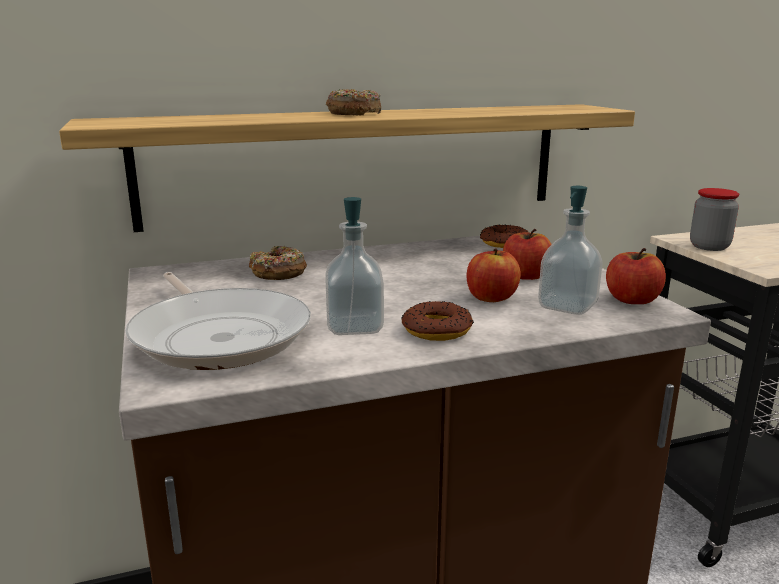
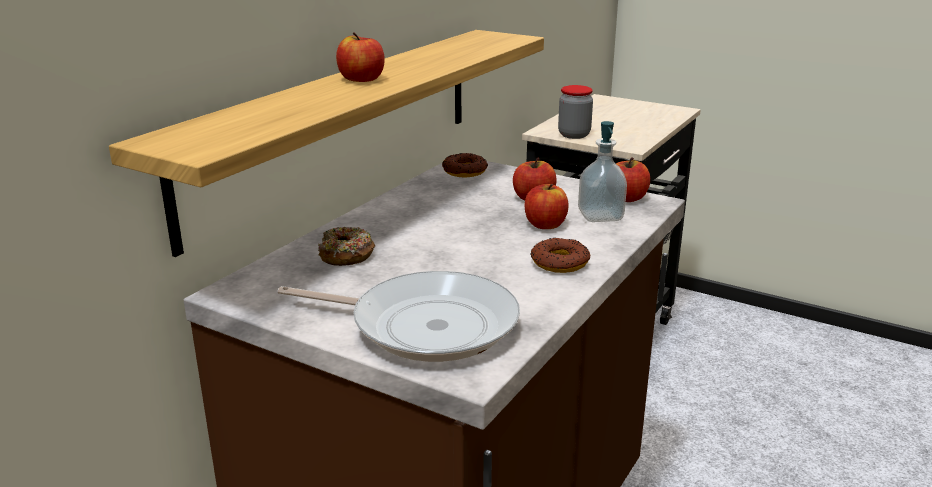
camera: 40 degrees left, 5 degrees up
soap dispenser [325,197,384,335] -> none
donut [326,89,381,116] -> apple [336,32,385,82]

